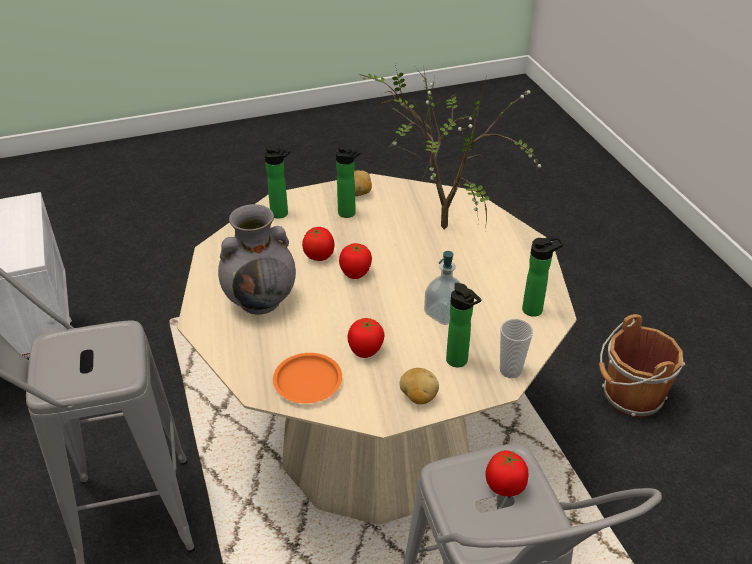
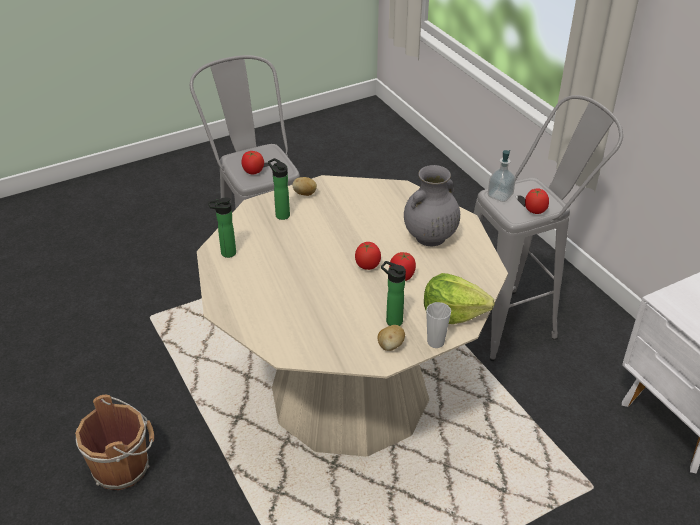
camera: 170 degrees right, 0 degrees up
bottle [264,145,291,219] -> lettuce [424,273,495,324]
orange plate [273,353,342,403] -> none
tomato [348,318,384,358] -> tomato moved to [525,188,549,214]
potted plant [359,65,544,230] -> none
soap dispenser [424,251,462,325] -> soap dispenser moved to [488,150,516,202]
cup [500,319,533,378] -> cup moved to [426,302,451,348]

